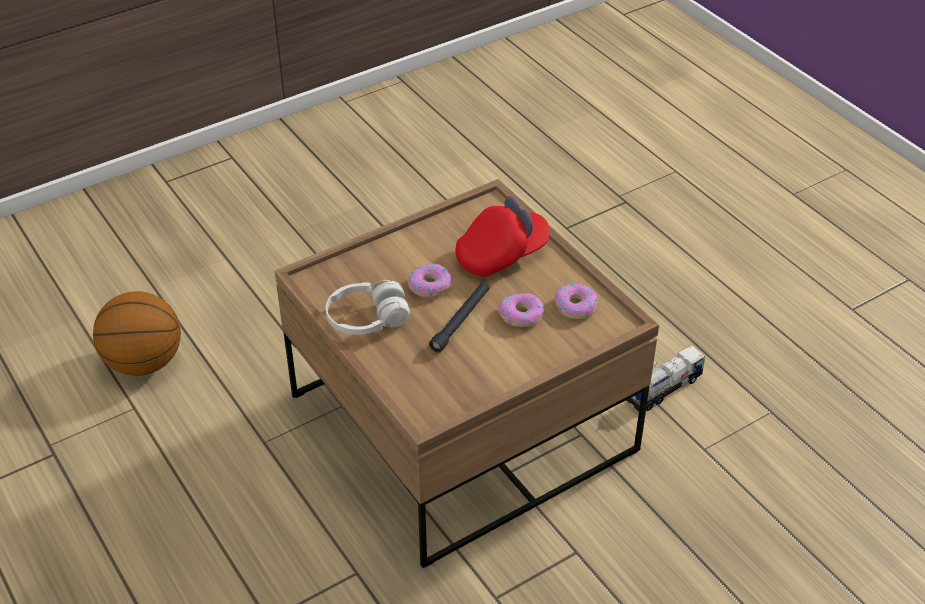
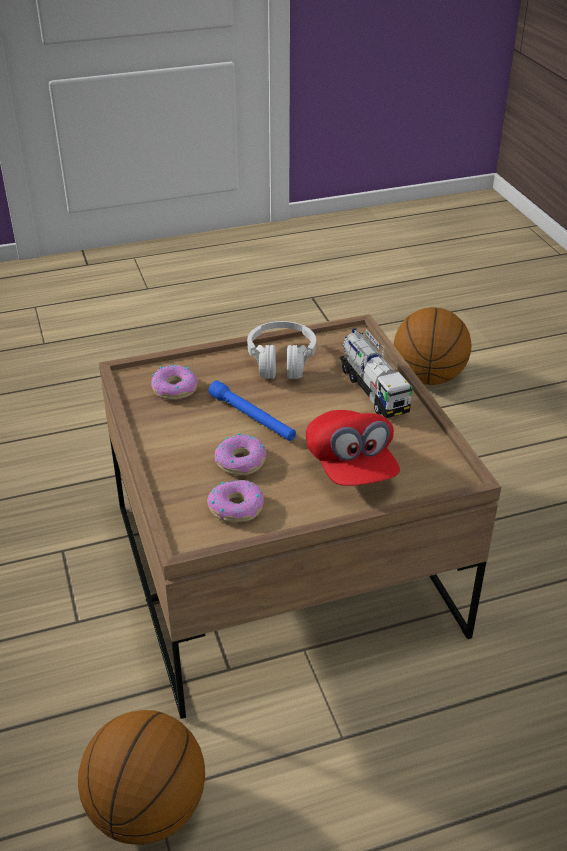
camera: 105 degrees right, 5 degrees down
donut [408,263,452,298] -> donut moved to [151,365,198,400]
black flashlight [429,282,490,353] -> blue flashlight [208,381,296,441]
toy truck [626,345,706,411] -> toy truck moved to [340,328,412,418]
none -> basketball [78,710,205,845]

